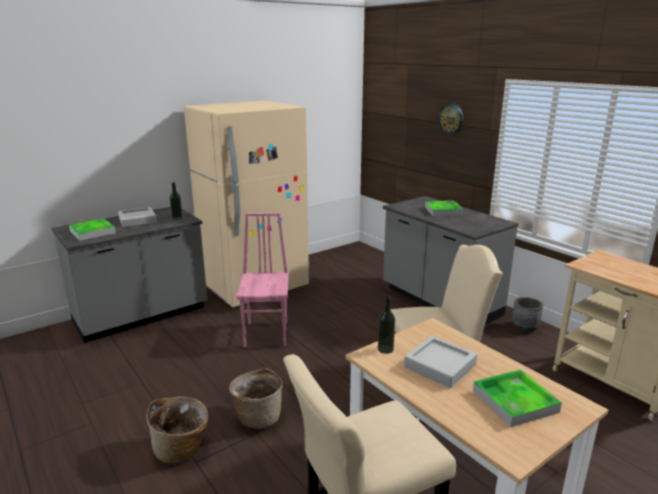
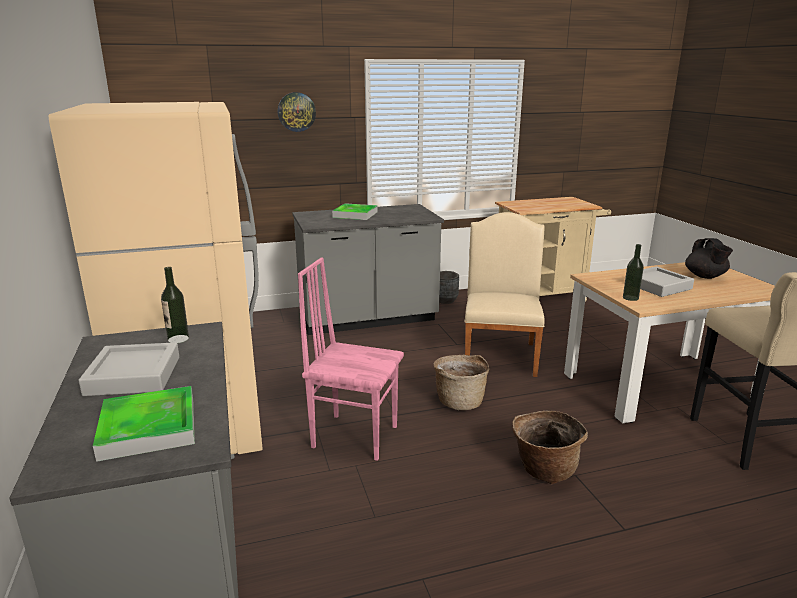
camera: 70 degrees left, 0 degrees up
basket [146,397,208,464] -> basket moved to [433,355,489,410]
tray [473,370,562,427] -> black teapot [685,238,733,279]

